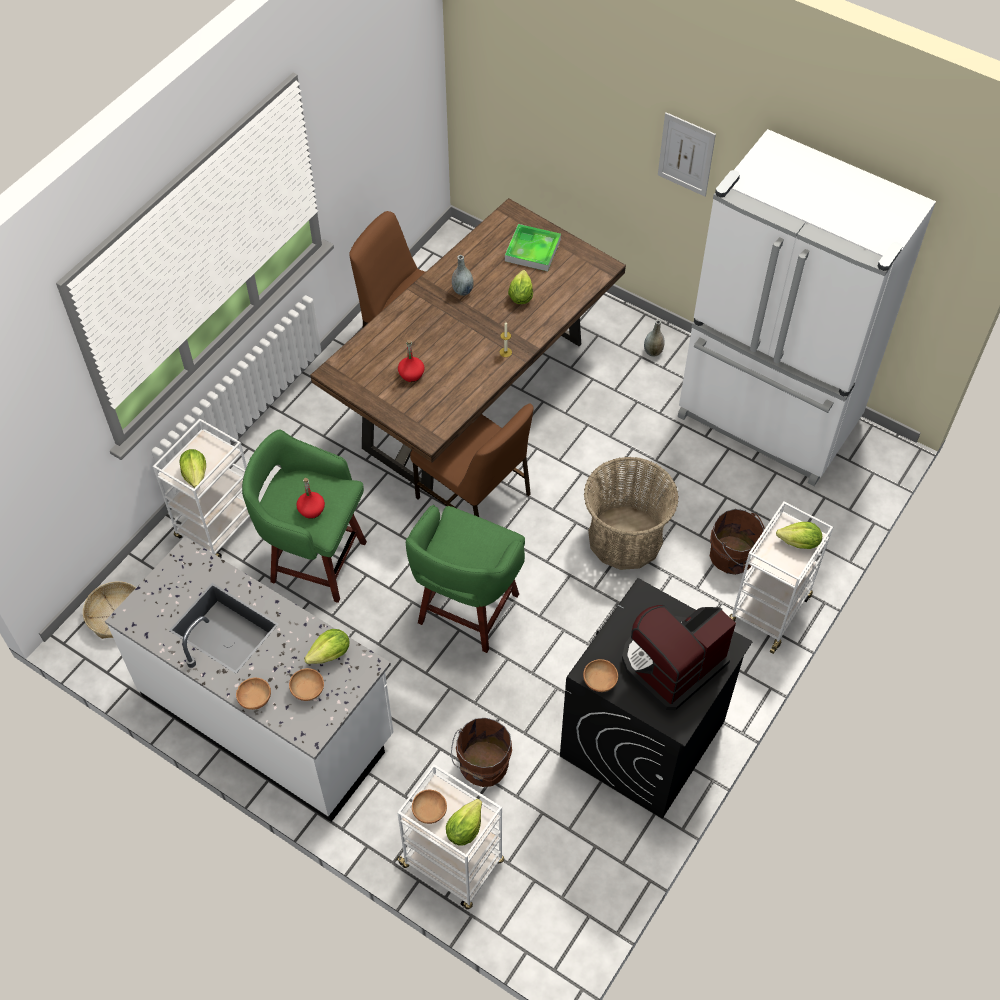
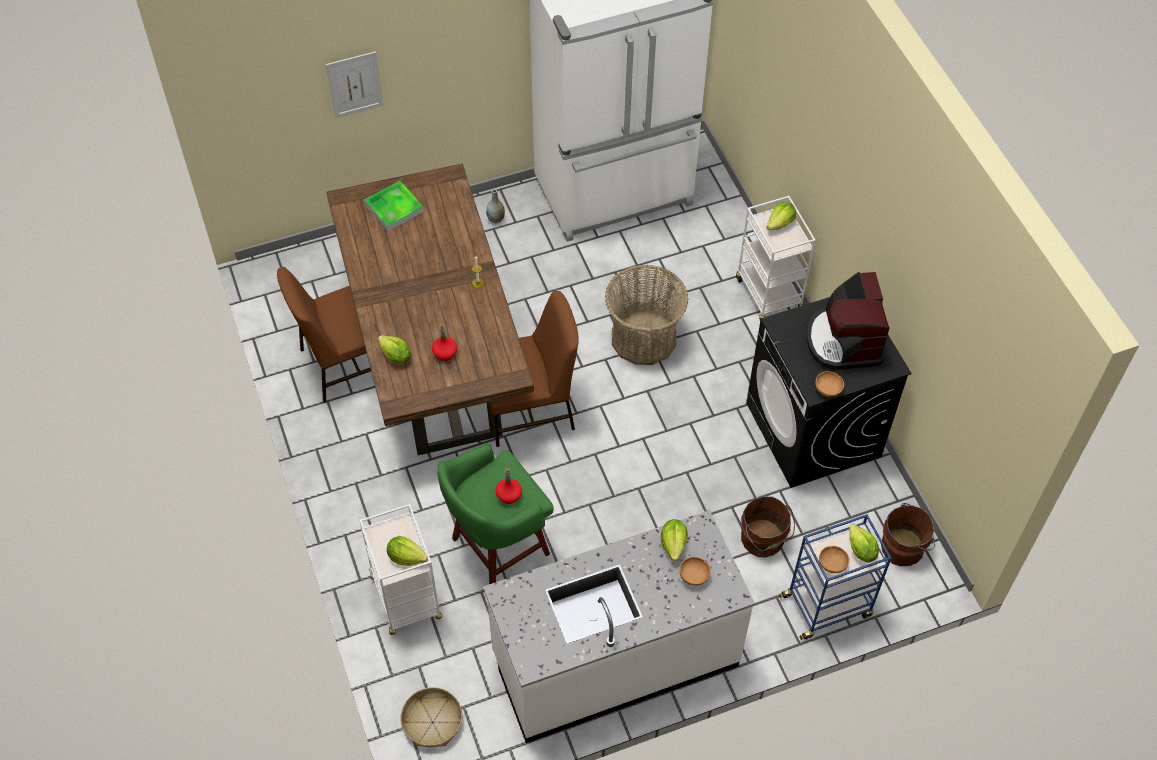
camera: 55 degrees left, 0 degrees up
brown bowl [236,678,271,710] -> none
white cart [395,764,504,909] -> blue cart [779,514,891,640]
green stool [406,505,525,653] -> none
grey vase [452,255,474,296] -> none
lettuce [508,270,533,304] -> lettuce moved to [378,335,411,364]
picture [658,112,716,196] -> picture moved to [326,51,384,119]
brown bucket [710,509,765,575] -> brown bucket moved to [881,503,935,566]

